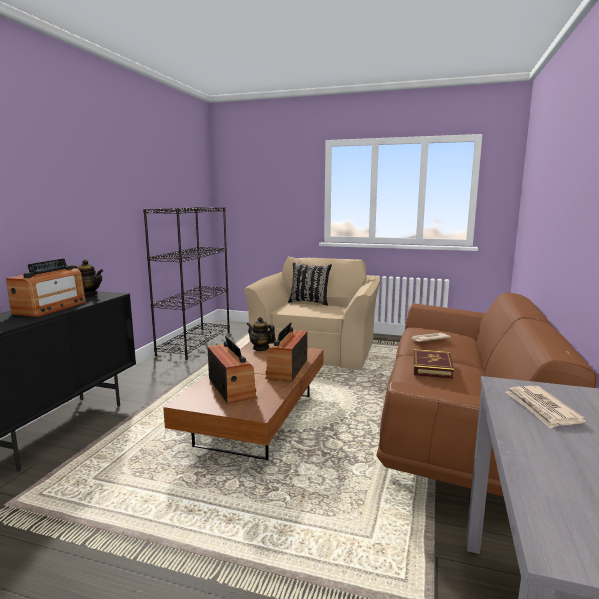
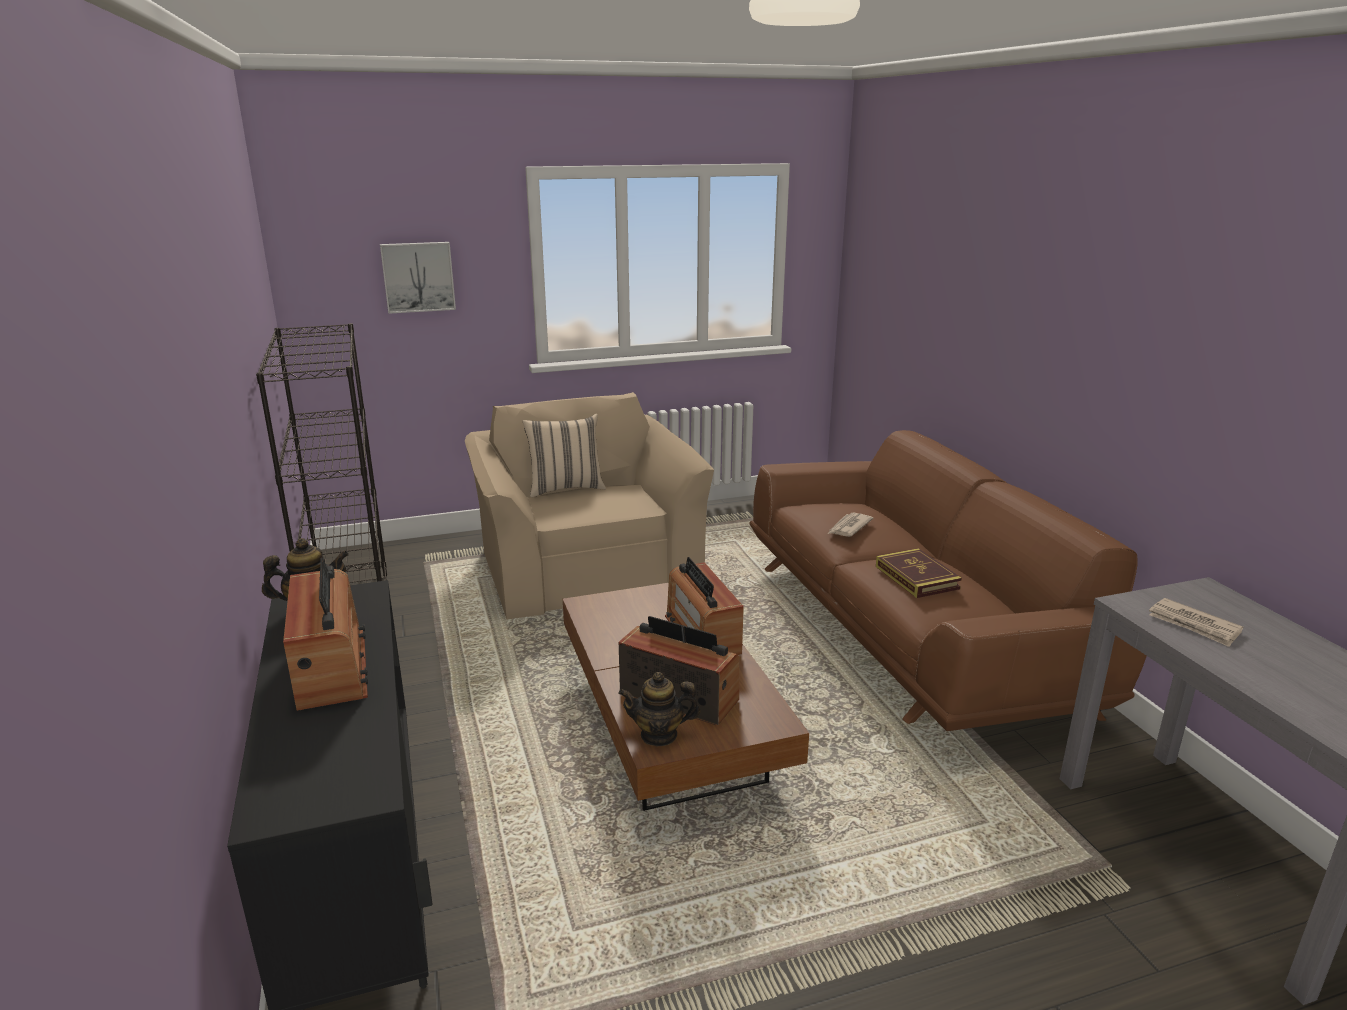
camera: 35 degrees left, 10 degrees up
teapot [247,317,276,351] -> teapot moved to [618,672,700,746]
black pillow [288,263,332,306] -> beige pillow [522,414,606,497]
none -> picture [380,242,456,314]

